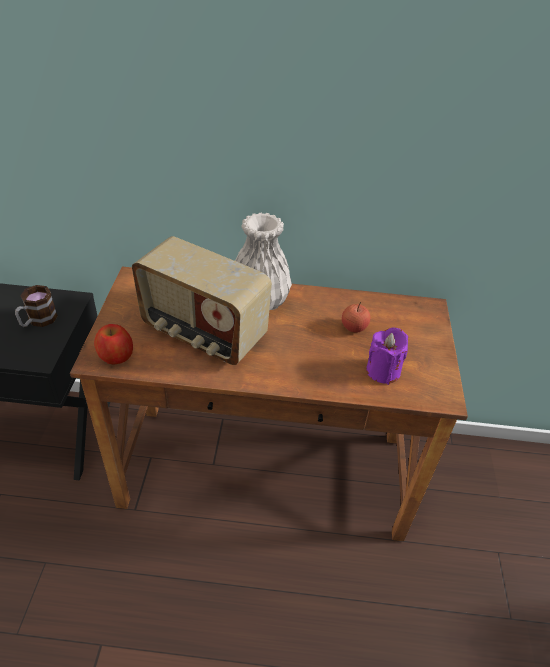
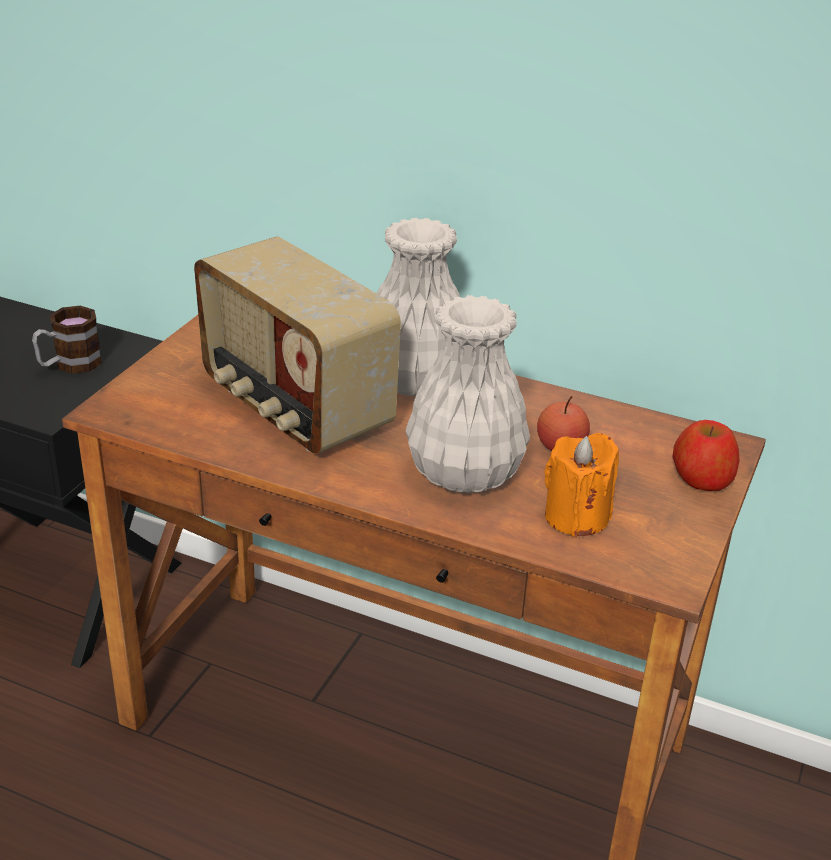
camera: 20 degrees right, 10 degrees down
apple [94,324,133,365] -> apple moved to [672,420,740,491]
purple candle [366,327,408,385] -> orange candle [544,433,619,537]
none -> white vase [406,295,530,493]

